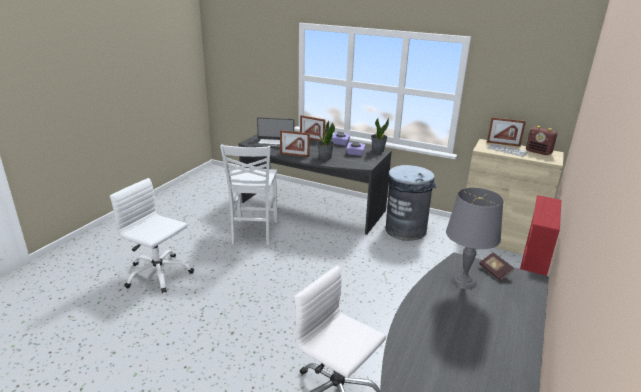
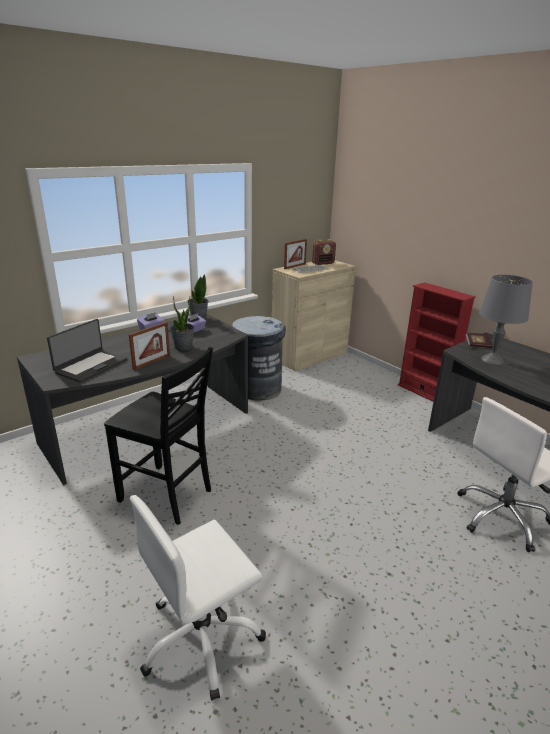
camera: 65 degrees left, 0 degrees up
white chair [220,144,278,245] -> black chair [104,347,213,525]
picture frame [300,115,325,141] -> none

